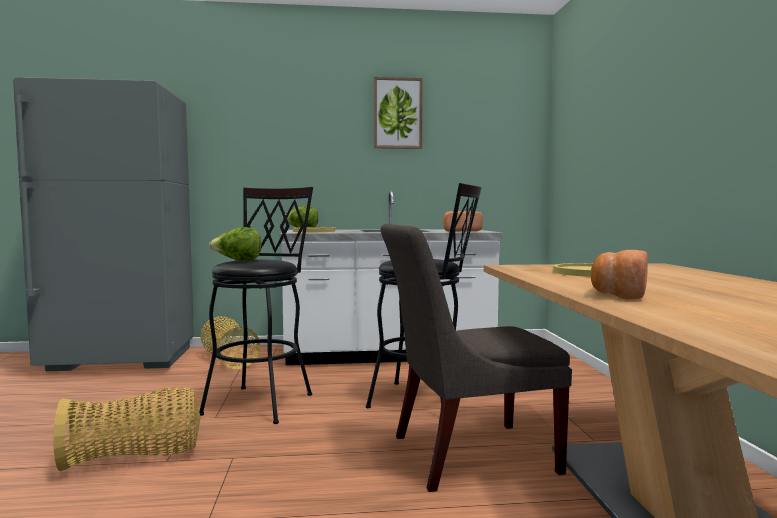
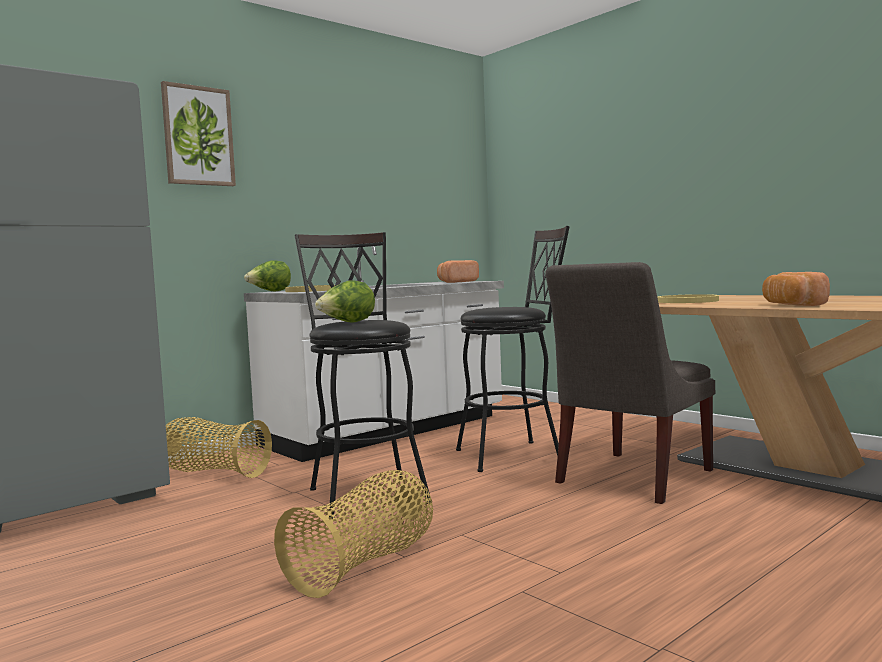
camera: 35 degrees left, 0 degrees up
picture [374,77,423,149] -> picture moved to [161,81,236,186]

